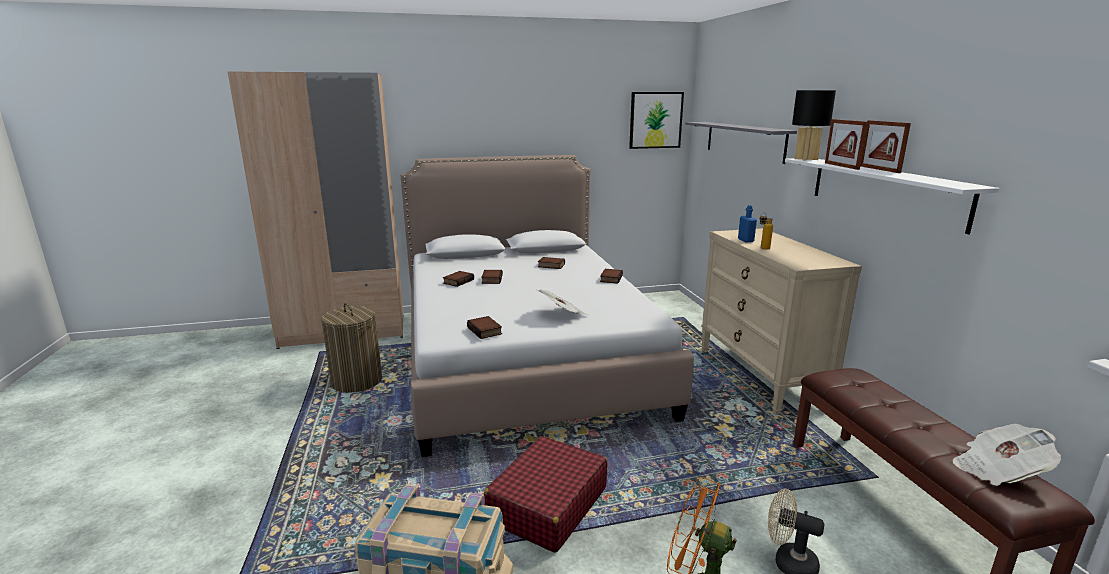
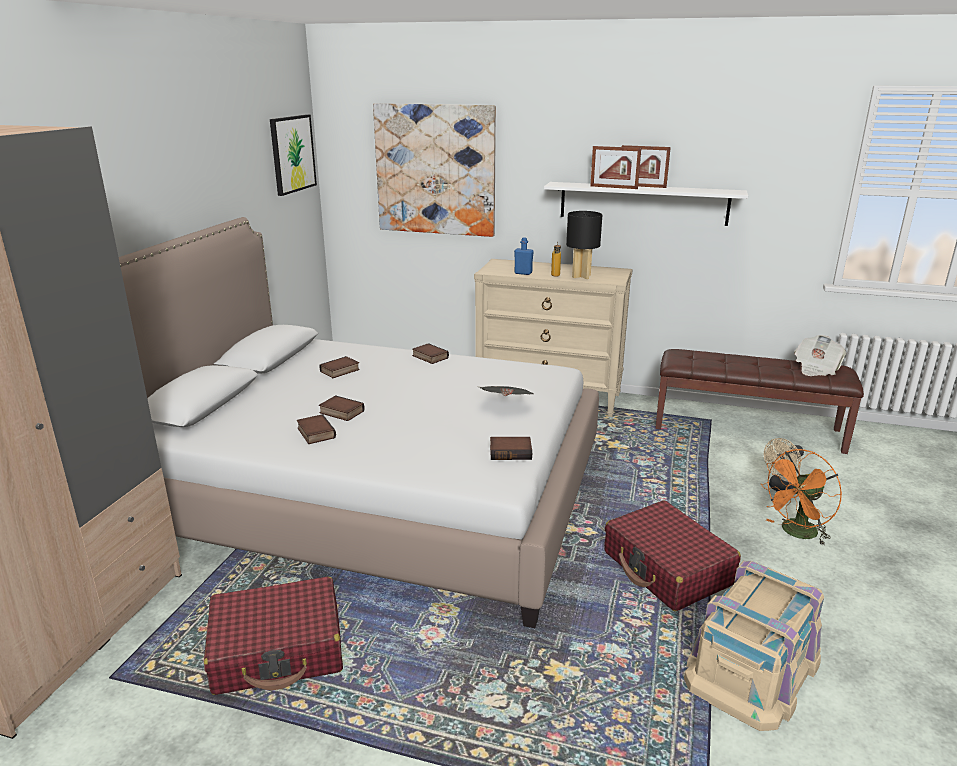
camera: 60 degrees left, 5 degrees up
laundry basket [321,303,382,393] -> red suitcase [204,577,343,695]
grey shelf [685,122,797,164] -> picture [373,103,496,237]
black table lamp [792,90,836,160] -> black table lamp moved to [566,211,602,279]

